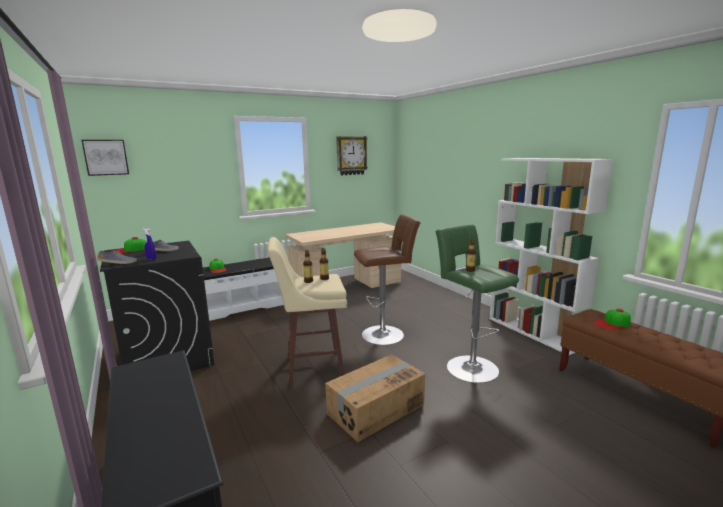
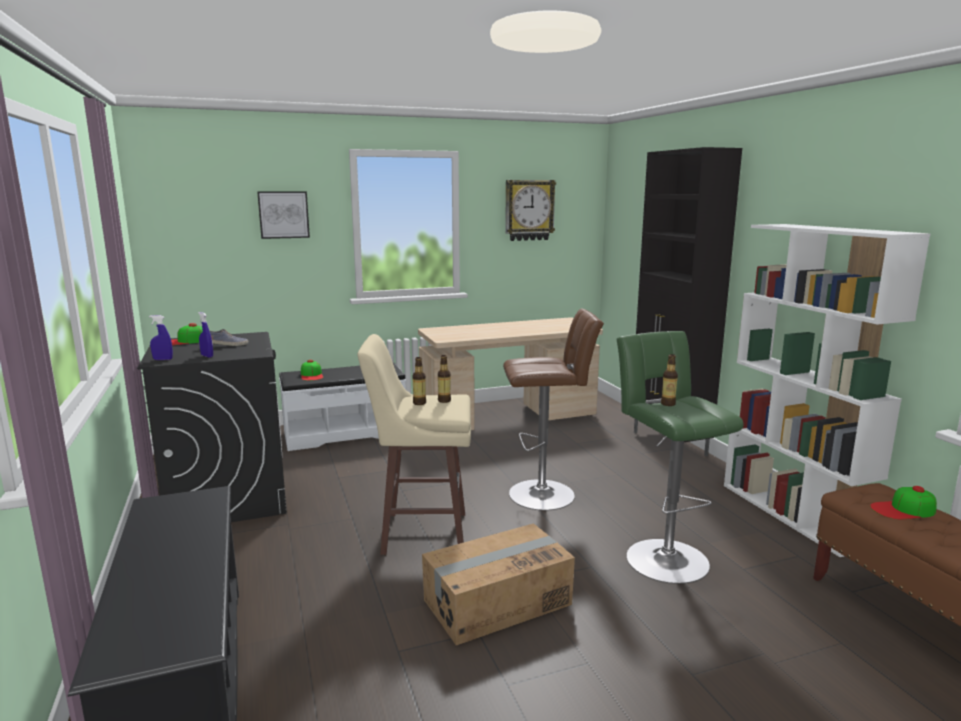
camera: 10 degrees right, 0 degrees up
picture [82,140,129,176] -> picture moved to [257,191,310,239]
shoe [97,250,137,264] -> blue spray bottle [149,315,173,360]
none -> black cabinet [634,147,742,456]

